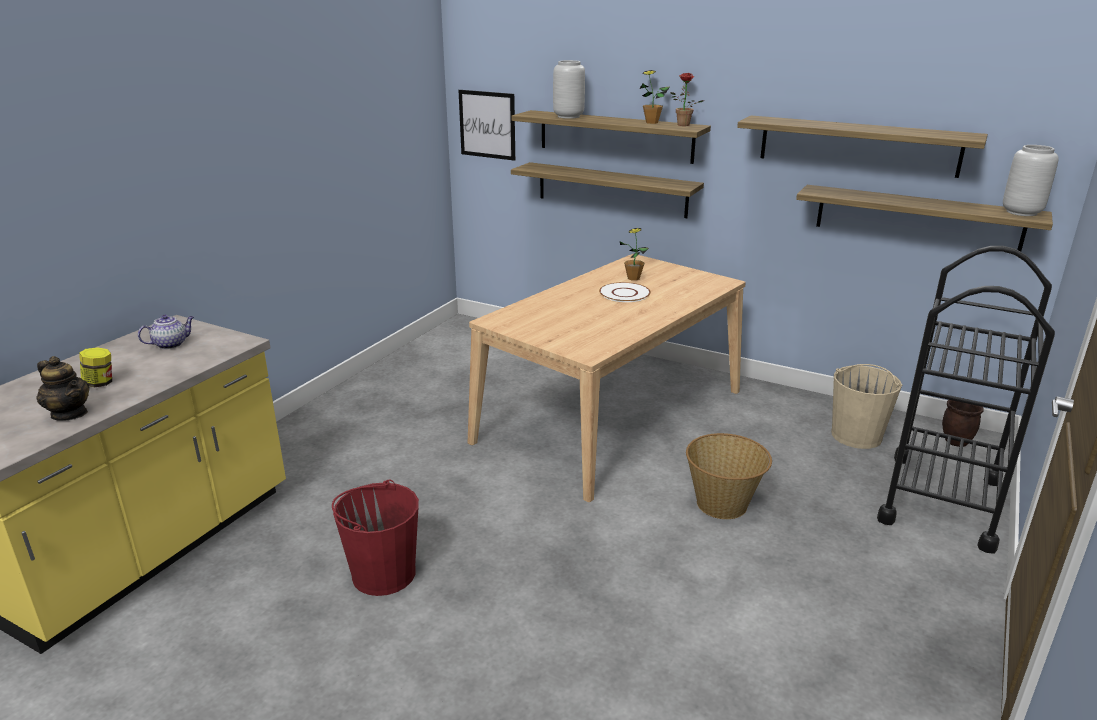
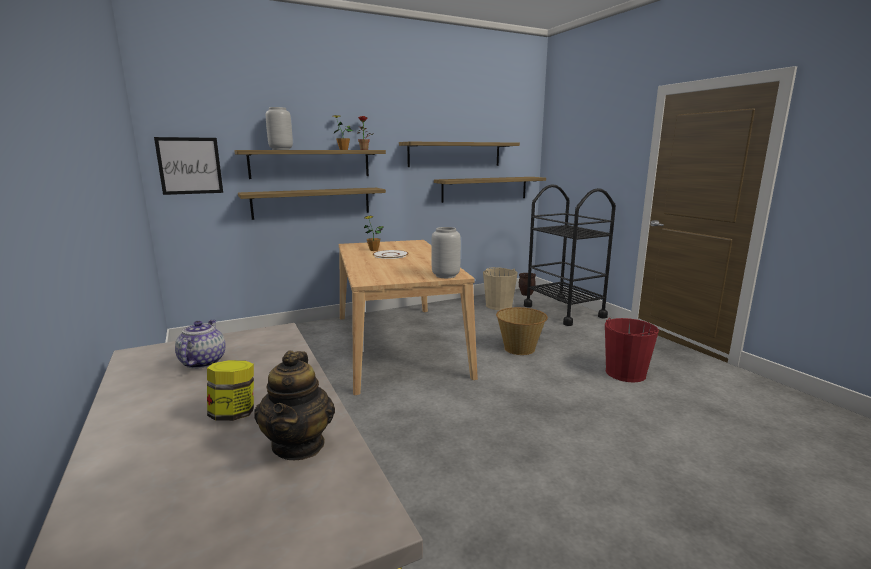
camera: 55 degrees left, 10 degrees down
teapot [37,356,90,421] -> teapot turned 105 degrees clockwise [254,350,335,460]
red bucket [332,480,419,596] -> red bucket moved to [605,318,659,382]
grey vase [1003,145,1059,216] -> grey vase moved to [431,227,461,278]

